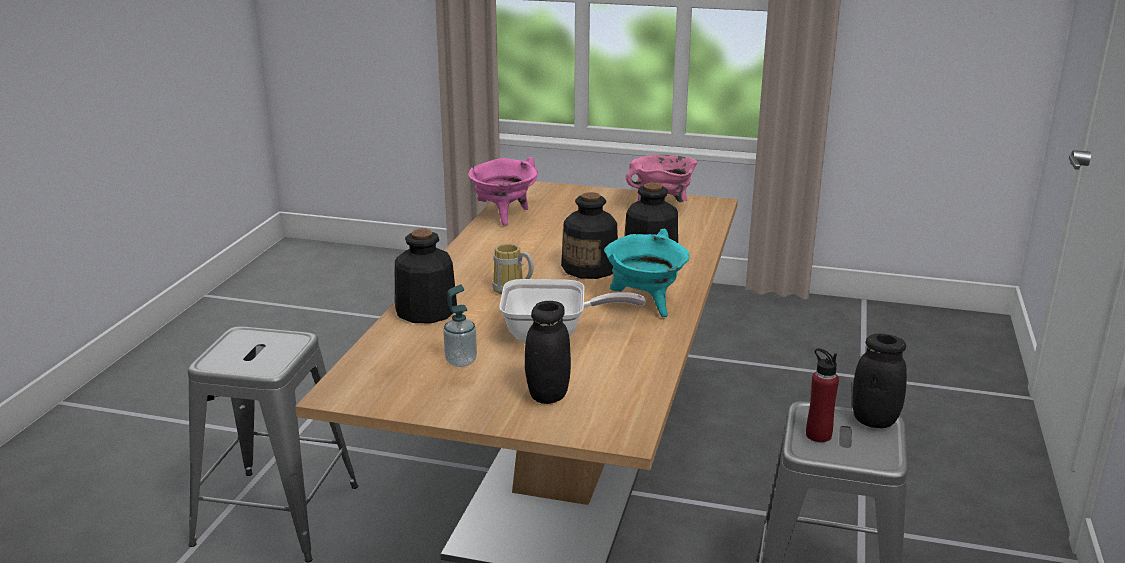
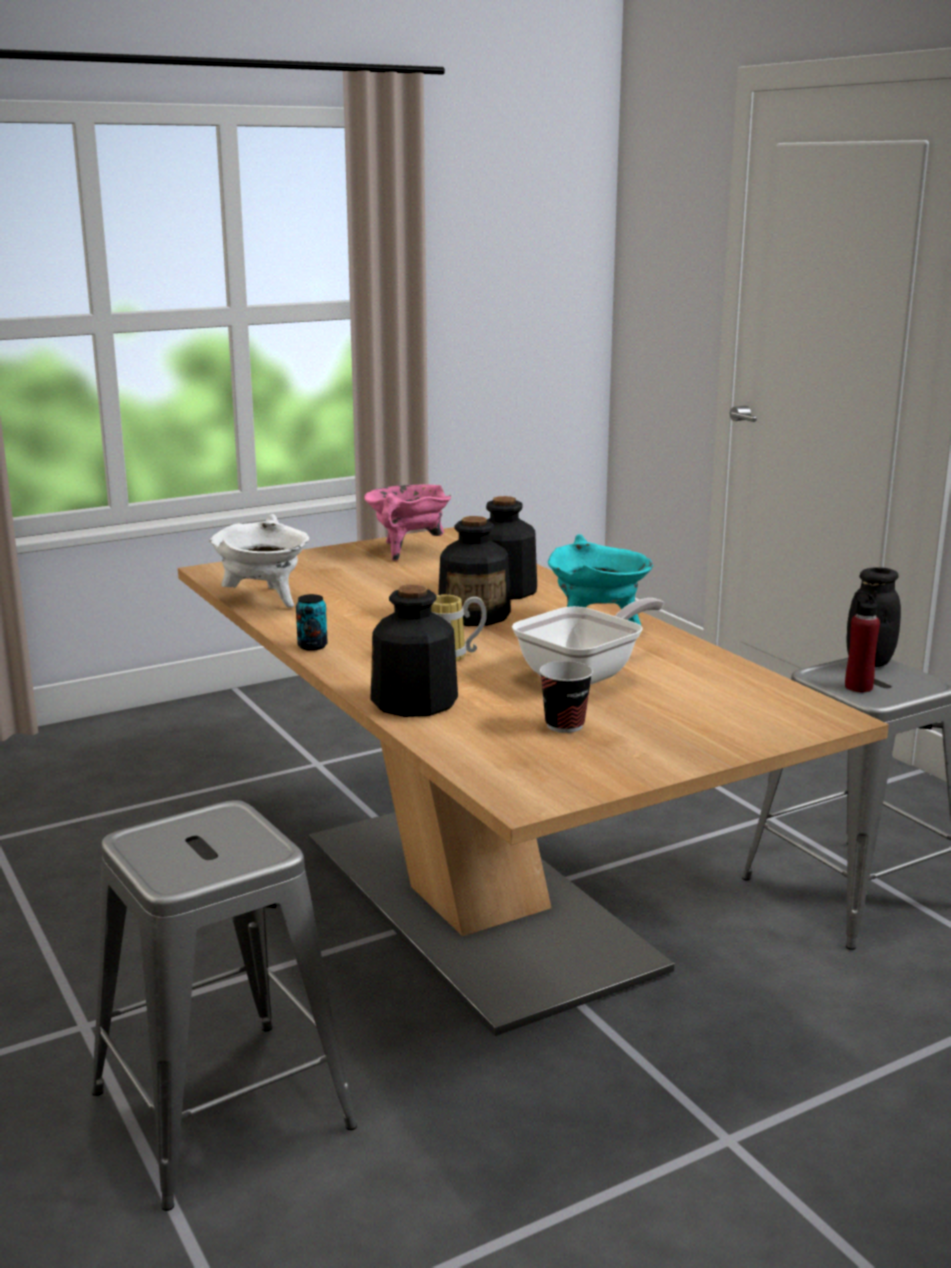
camera: 45 degrees left, 5 degrees down
soap dispenser [443,284,477,367] -> cup [539,661,593,733]
pink cooking pot [468,157,538,226] -> white cooking pot [209,514,309,608]
black jar [525,301,571,404] -> none
none -> can [296,594,328,651]

